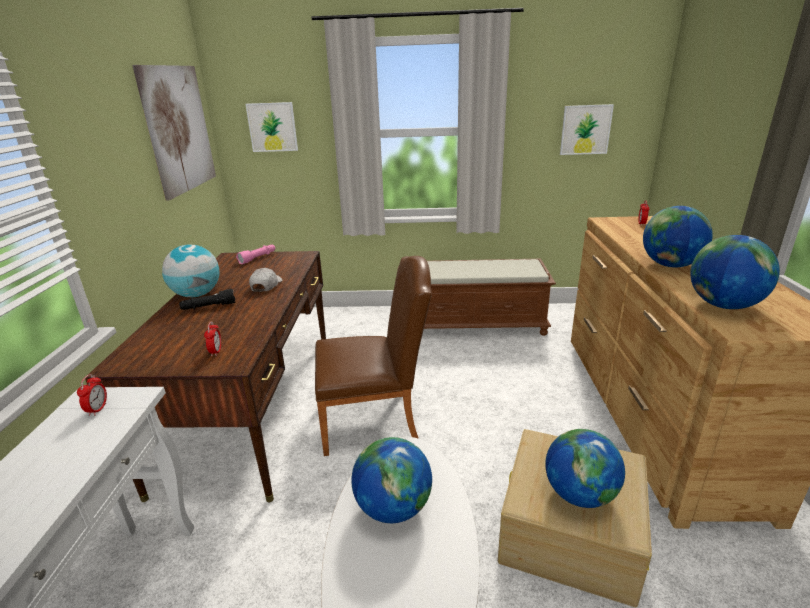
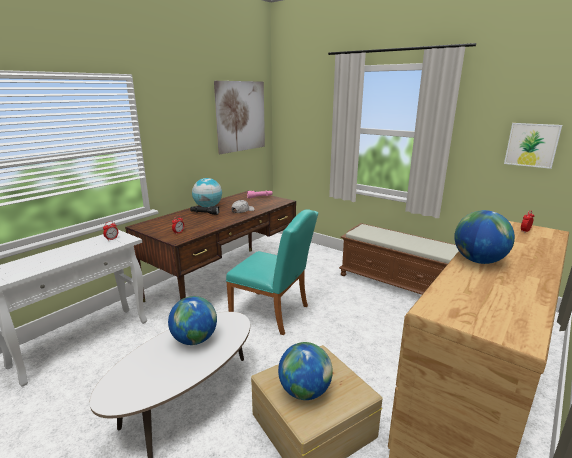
camera: 35 degrees right, 5 degrees down
picture [245,102,298,152] -> none
brown chair [315,256,432,456] -> turquoise chair [226,209,318,335]
globe [690,235,780,309] -> none

